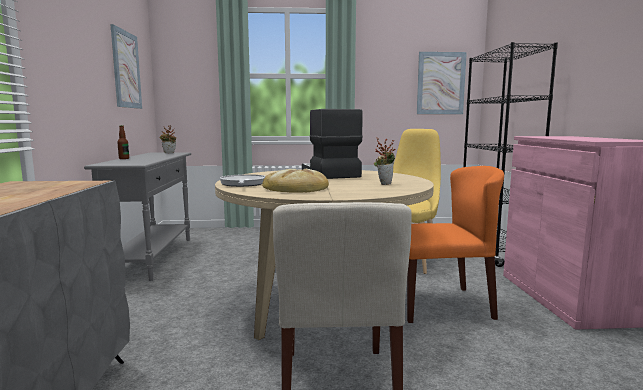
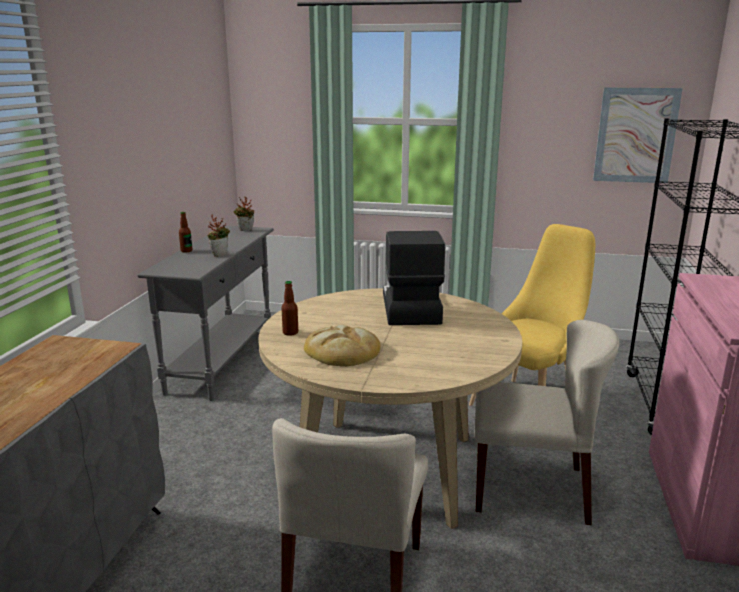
camera: 15 degrees right, 10 degrees up
picture [110,24,142,109] -> none
frying pan [220,174,266,187] -> bottle [281,281,298,336]
potted plant [374,137,395,185] -> potted plant moved to [207,214,230,257]
orange chair [407,166,504,323] -> beige chair [474,320,619,525]

